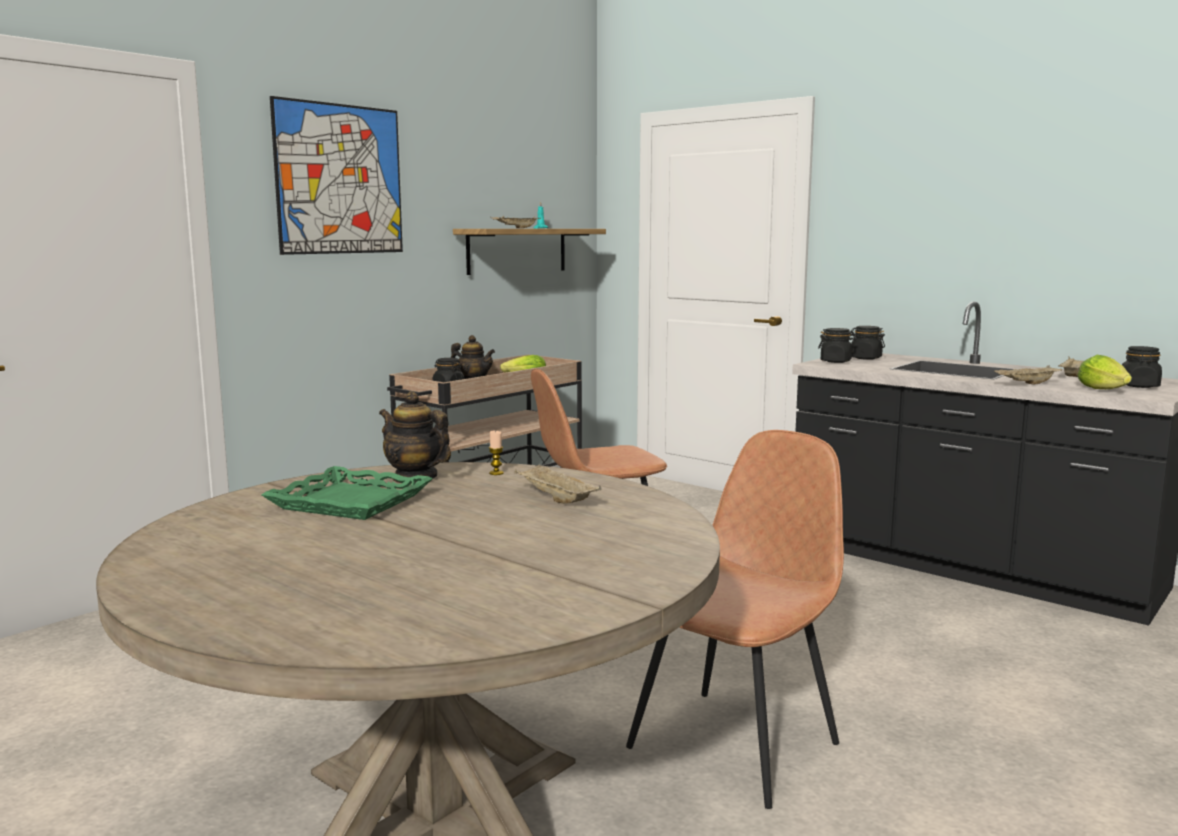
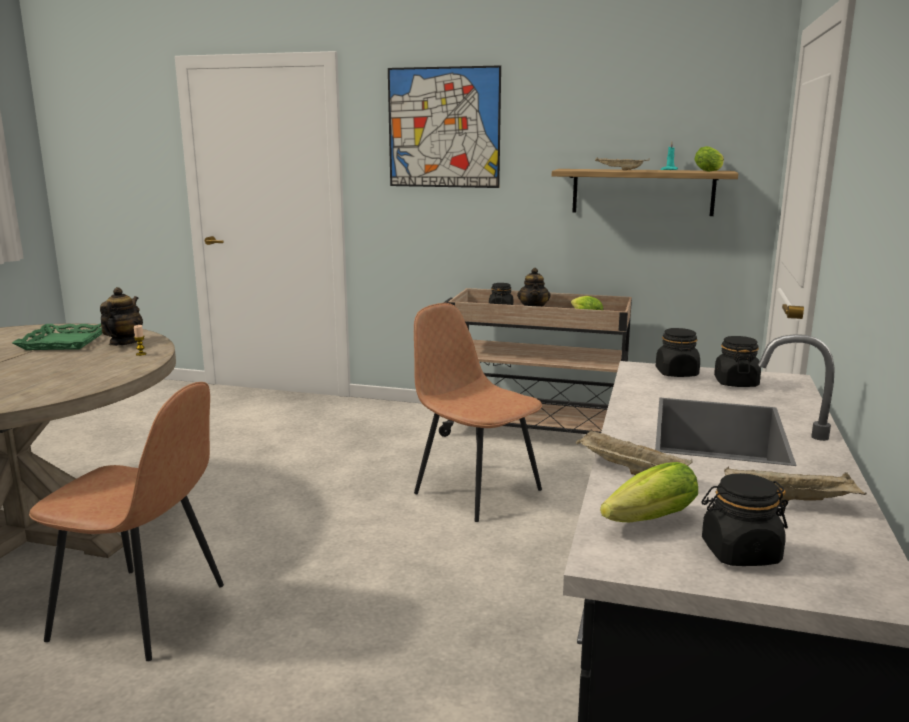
camera: 65 degrees right, 5 degrees up
beige tray [515,464,602,503] -> none
none -> lettuce [694,146,724,172]

